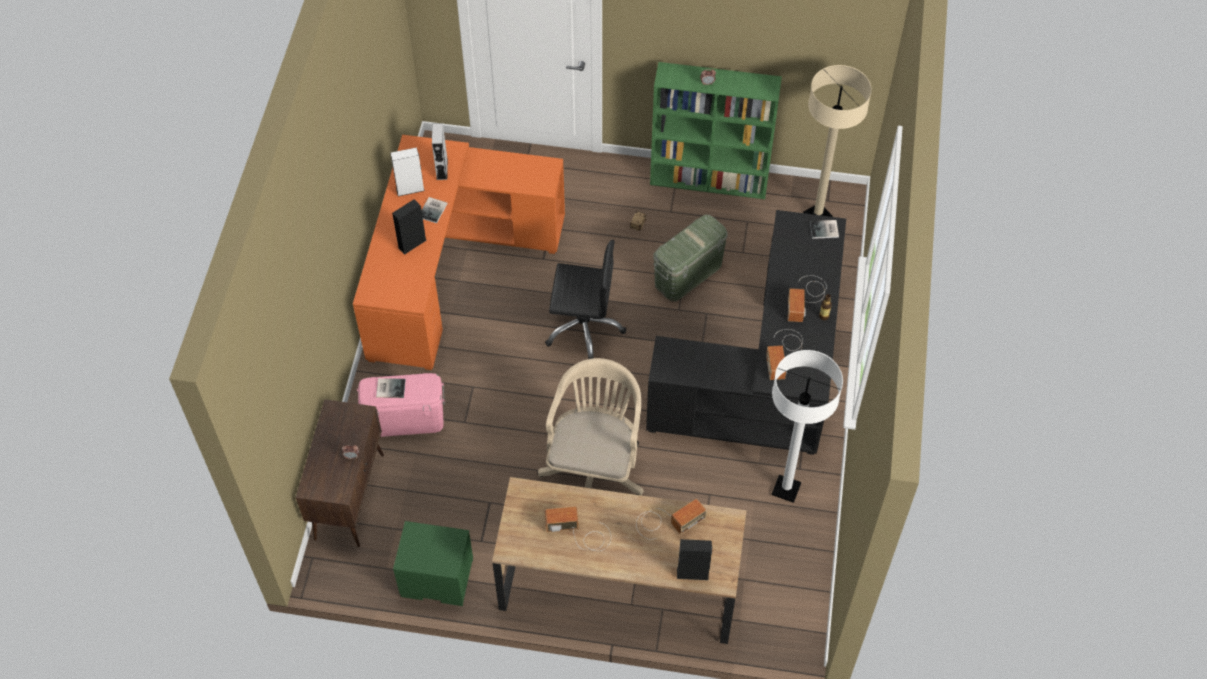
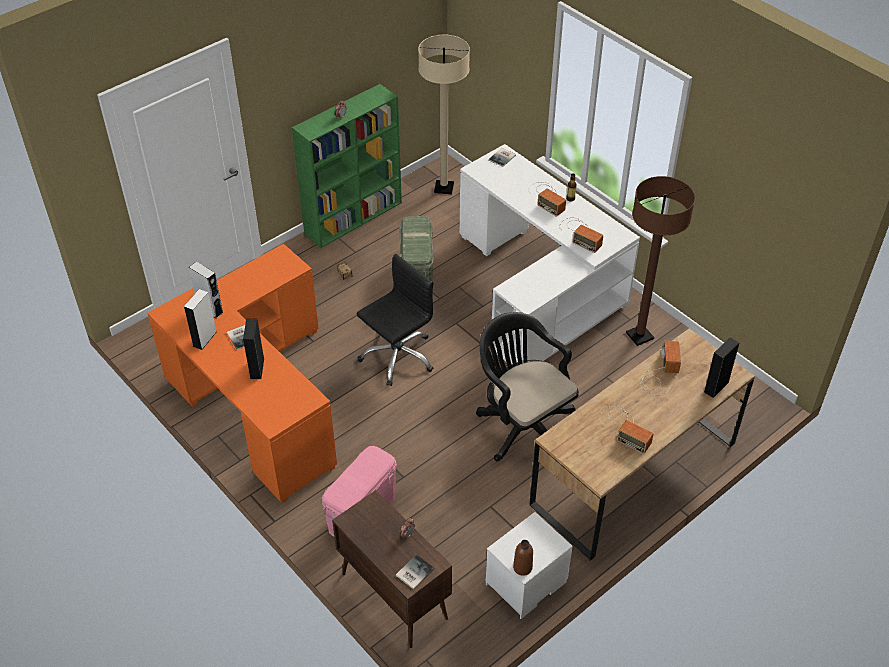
camera: 50 degrees left, 10 degrees down
book [376,378,406,398] -> book moved to [396,554,435,590]
green nightstand [393,521,473,606] -> white nightstand [486,512,573,619]
beige office chair [537,358,644,495] -> black office chair [476,312,579,461]
radio [545,506,611,551] -> radio turned 90 degrees counterclockwise [600,406,653,454]
black desk [646,210,846,455] -> white desk [460,144,640,364]
white floor lamp [772,350,843,503] -> brown floor lamp [626,176,695,346]
none -> brown bottle [513,540,533,576]

